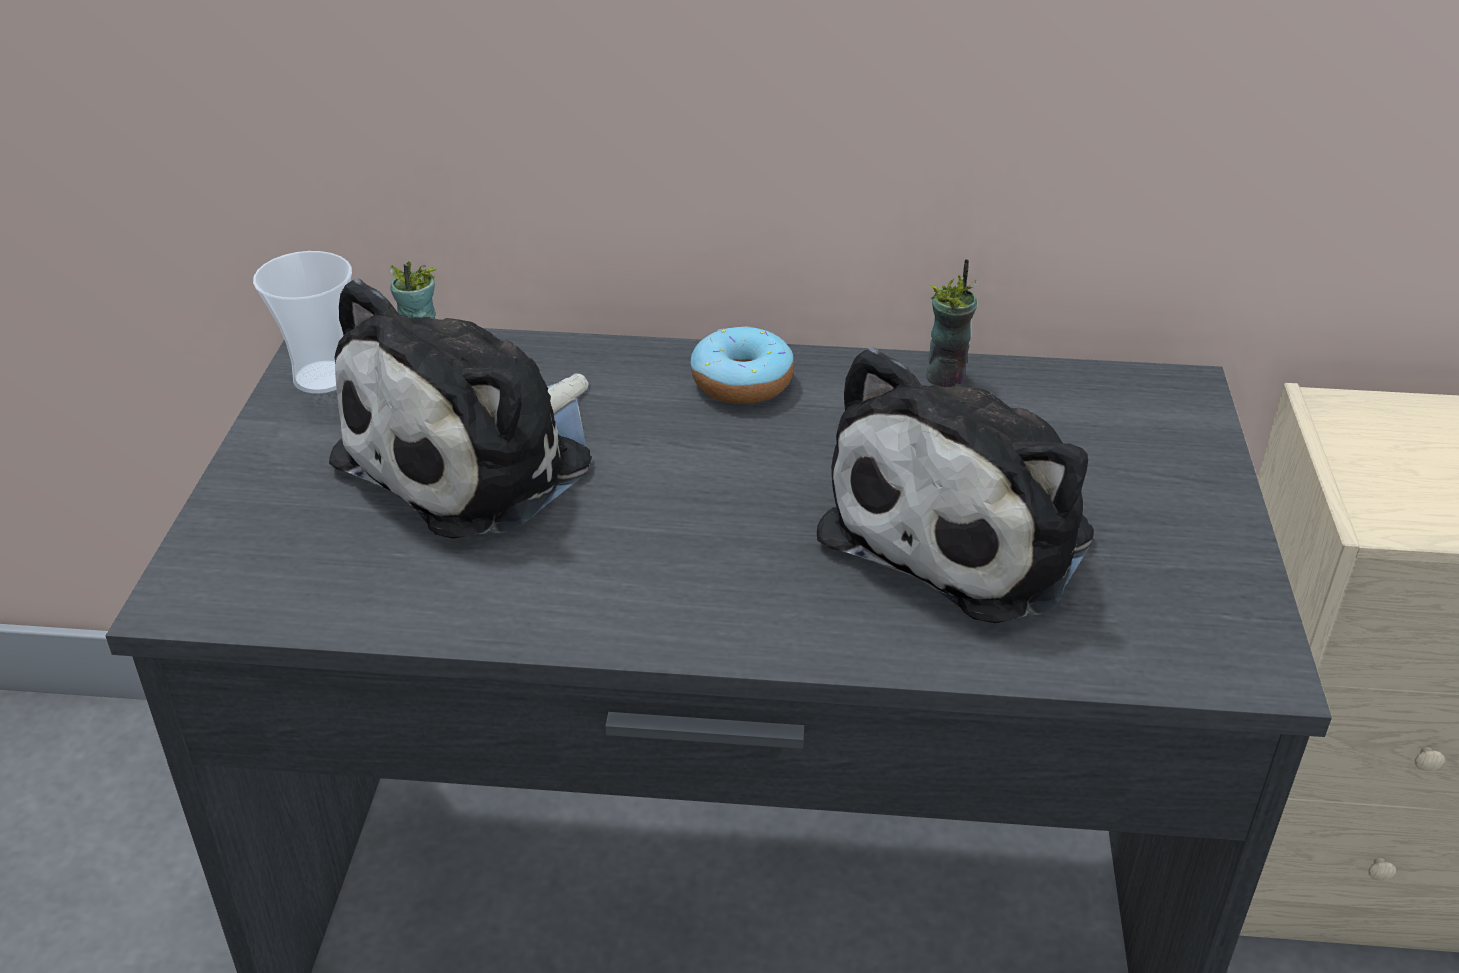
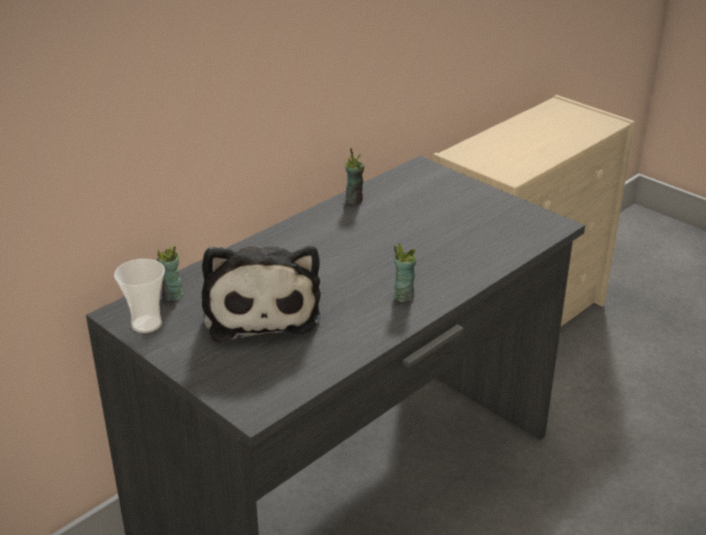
camera: 50 degrees left, 5 degrees down
donut [691,326,794,404] -> none
plush toy [817,347,1094,623] -> none
none -> cup [394,244,416,302]

